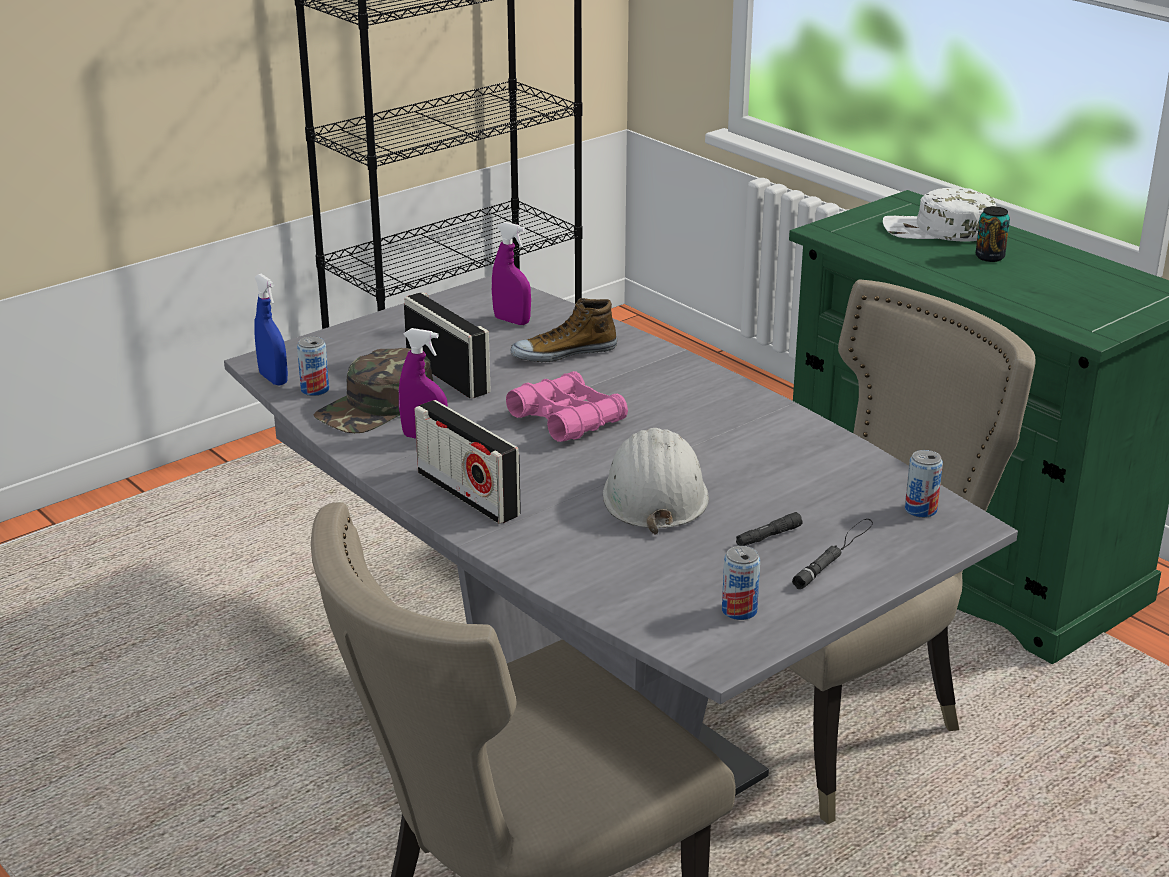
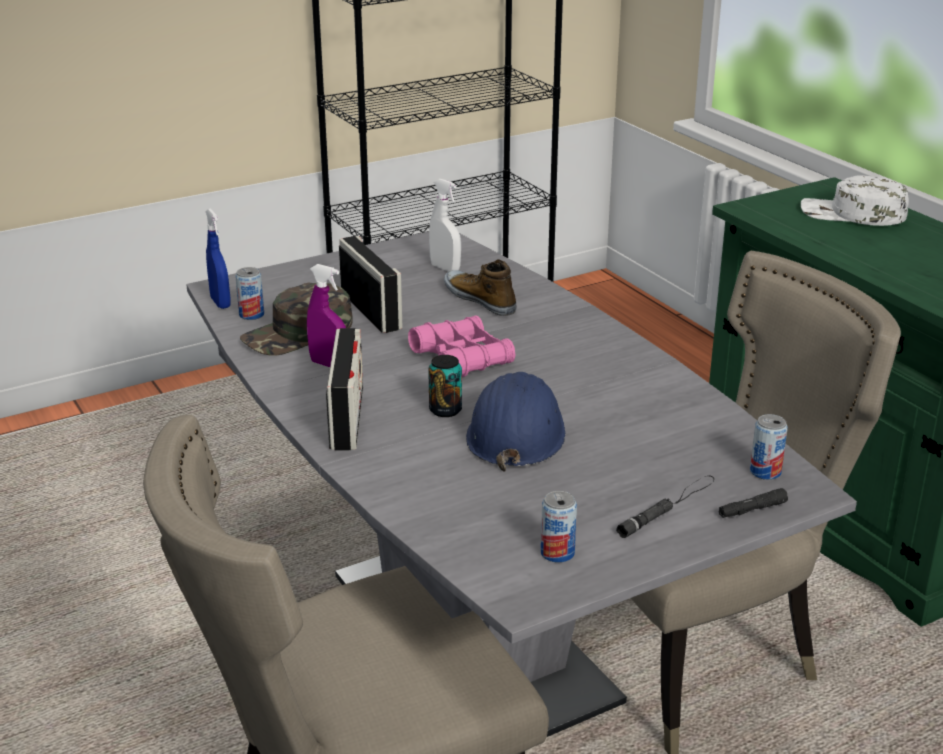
camera: 10 degrees right, 0 degrees up
radio [415,400,521,524] -> radio turned 150 degrees counterclockwise [326,328,363,451]
purple spray bottle [492,222,531,325] -> white spray bottle [429,179,461,272]
shoe [511,298,617,362] -> shoe turned 60 degrees clockwise [444,259,516,316]
white hard hat [603,428,709,534] -> blue hard hat [466,372,565,472]
black flashlight [736,512,803,546] -> black flashlight moved to [719,488,788,518]
can [976,206,1010,262] -> can moved to [428,355,462,417]

